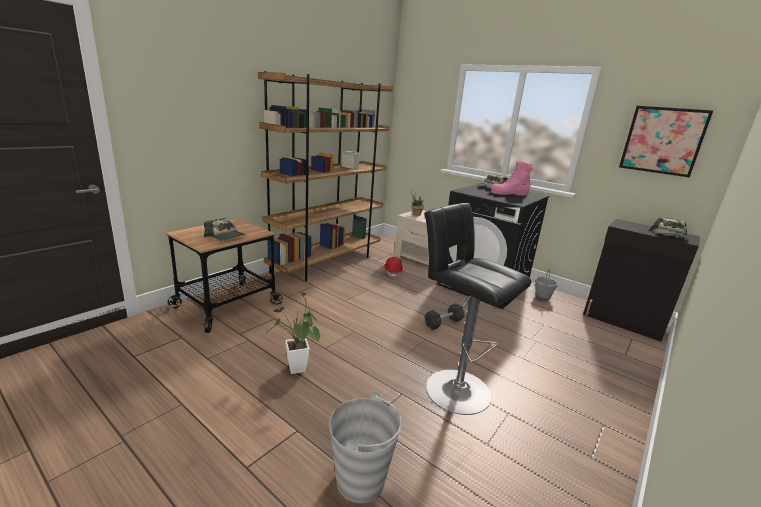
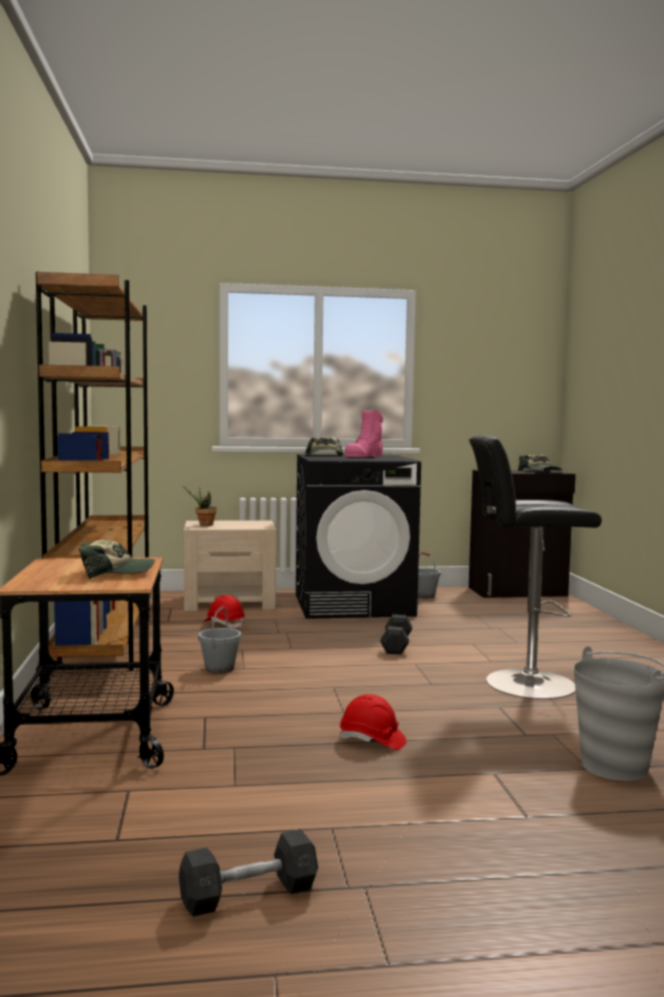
camera: 45 degrees left, 15 degrees down
potted plant [266,292,320,374] -> red hard hat [340,694,406,750]
picture [619,106,713,177] -> none
none -> grey dumbbell [179,829,318,916]
none -> grey bucket [198,606,241,673]

